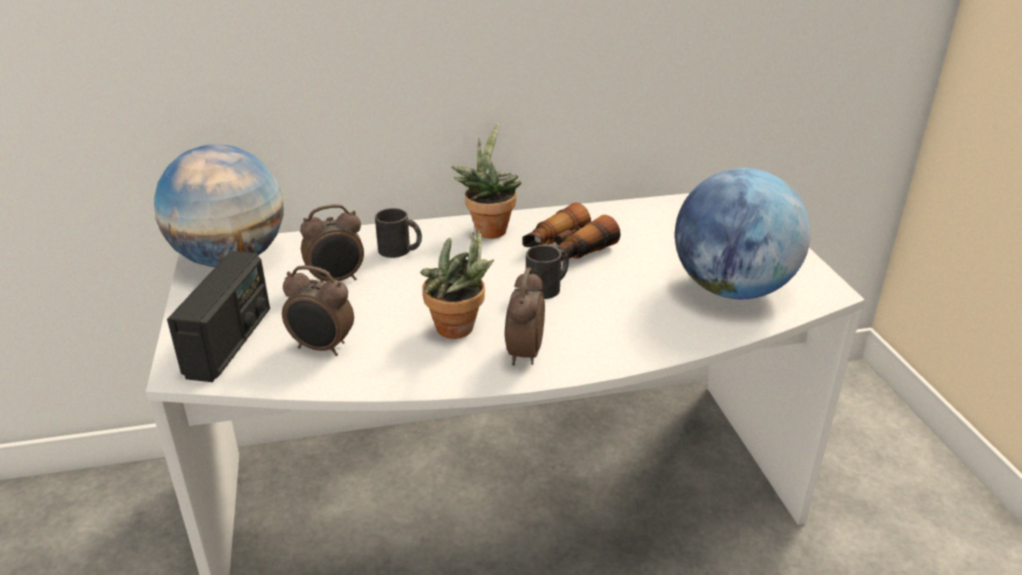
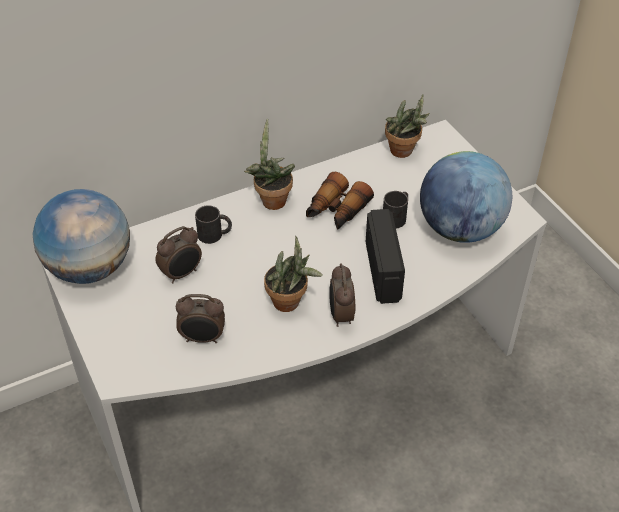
camera: 15 degrees left, 15 degrees up
radio [167,251,270,382] -> radio moved to [366,209,405,304]
black mug [526,245,569,299] -> black mug moved to [383,191,408,228]
none -> potted plant [385,94,430,158]

